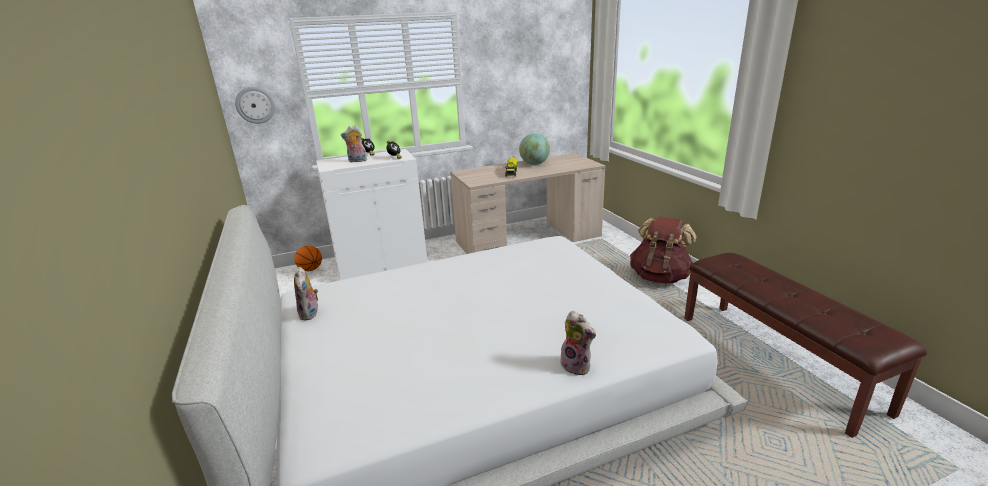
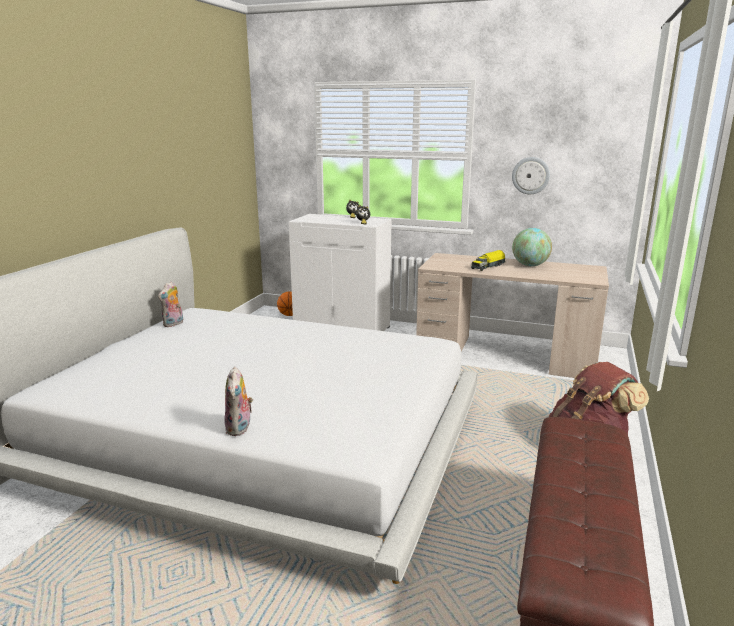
camera: 40 degrees right, 5 degrees down
wall clock [235,87,275,124] -> wall clock moved to [512,157,550,194]
plush toy [341,125,367,162] -> none

